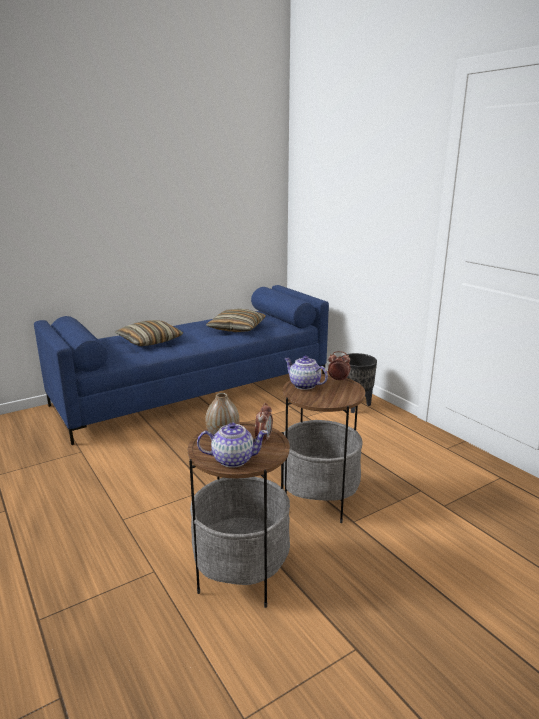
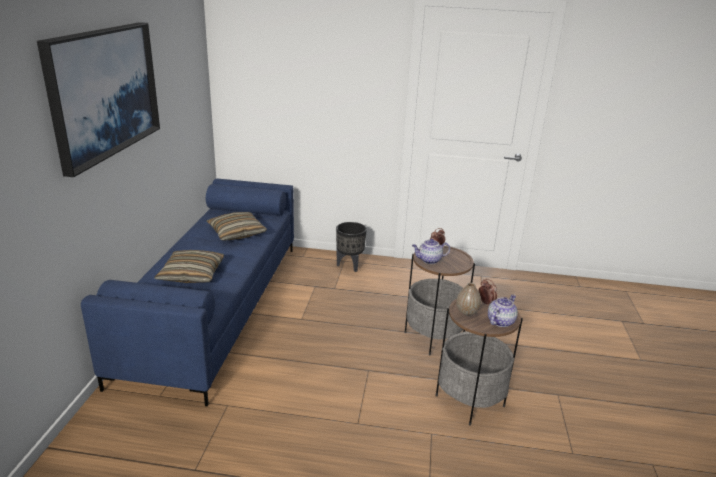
camera: 50 degrees left, 5 degrees up
none -> picture [37,22,160,177]

